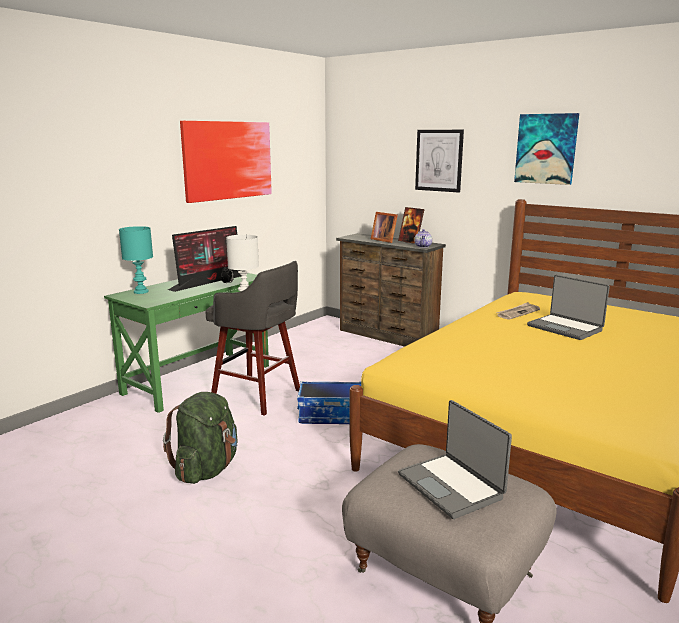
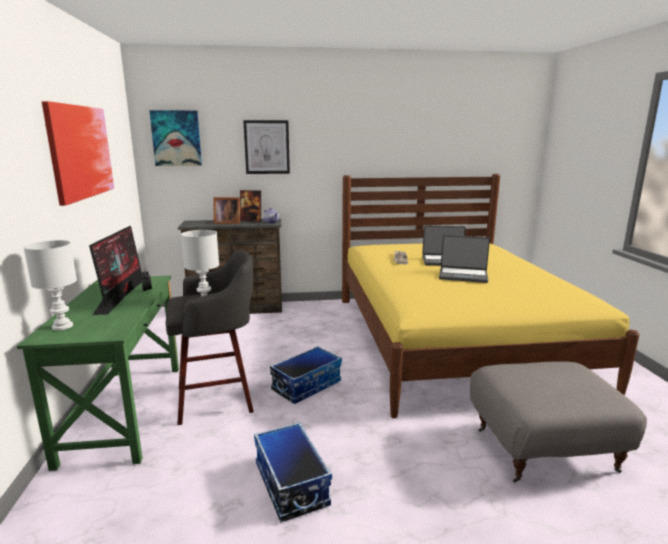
camera: 45 degrees left, 0 degrees up
turquoise table lamp [119,226,153,294] -> white table lamp [23,240,77,330]
green backpack [163,392,237,484] -> storage box [254,422,332,522]
laptop [398,400,512,519] -> laptop moved to [439,235,490,283]
picture [514,113,579,185] -> picture moved to [149,110,202,166]

